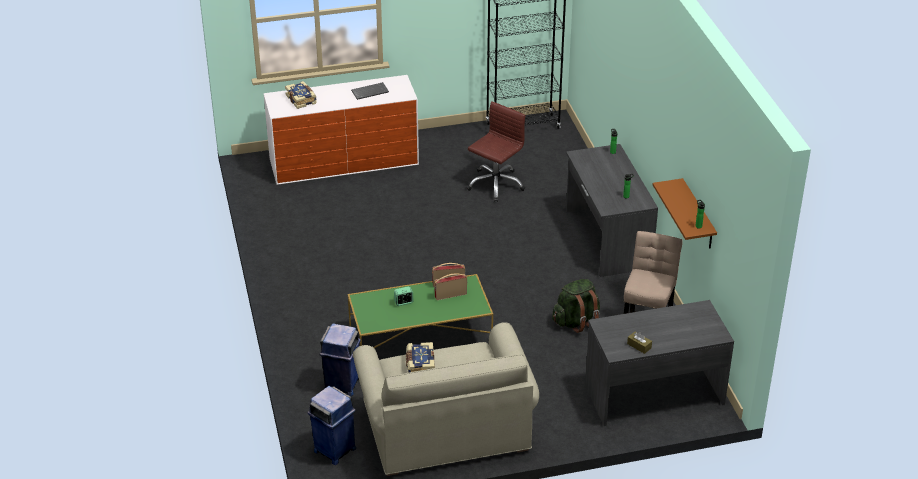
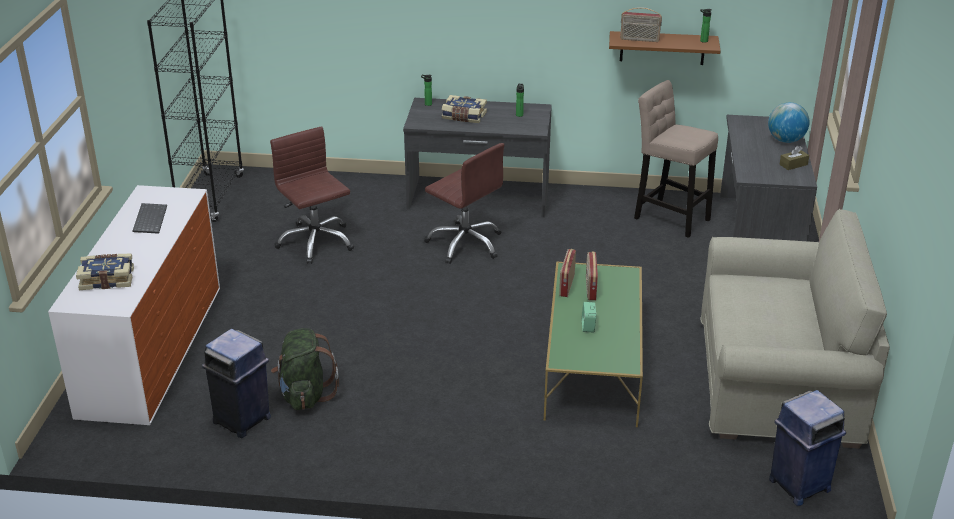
camera: 70 degrees left, 5 degrees down
blue trash can [319,323,361,396] -> blue trash can moved to [202,329,271,438]
book [406,342,435,373] -> book moved to [442,95,487,123]
green backpack [552,279,600,333] -> green backpack moved to [271,328,339,410]
none -> brown office chair [424,143,504,264]
none -> radio [620,7,662,42]
none -> globe [768,102,810,143]

